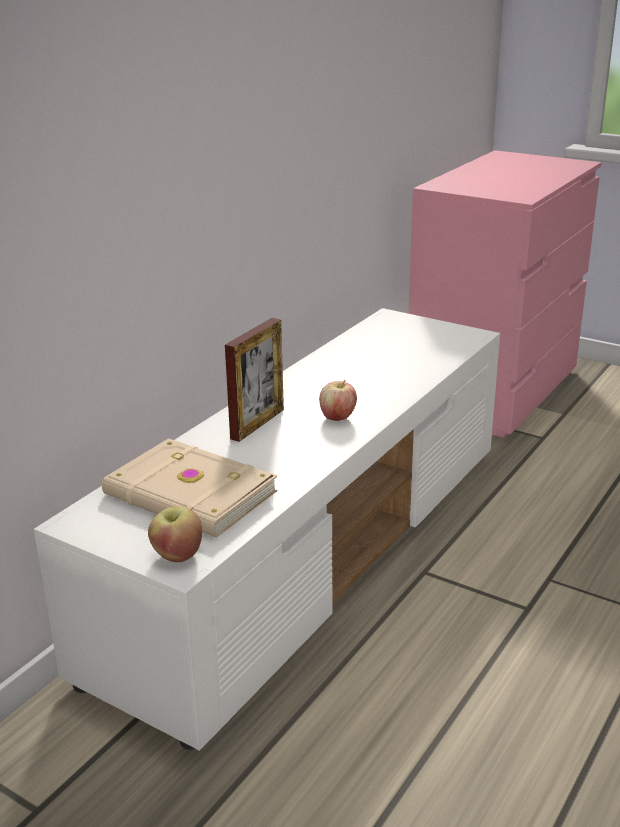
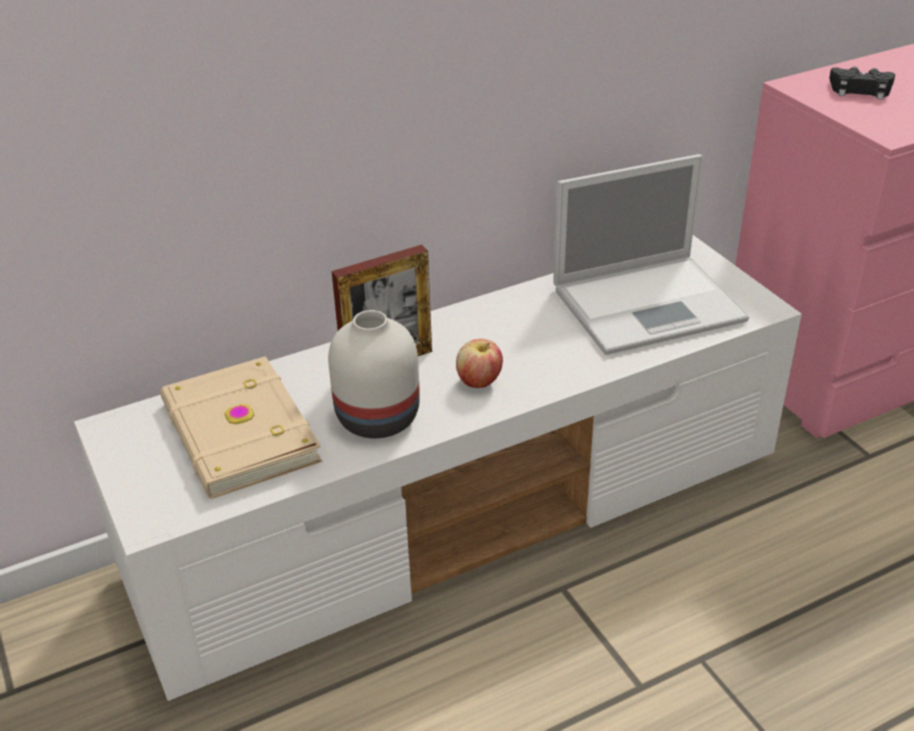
camera: 30 degrees right, 10 degrees up
apple [148,506,202,562] -> none
none -> white vase [328,310,420,438]
none -> laptop [553,154,749,355]
none -> black game controller [829,66,895,99]

